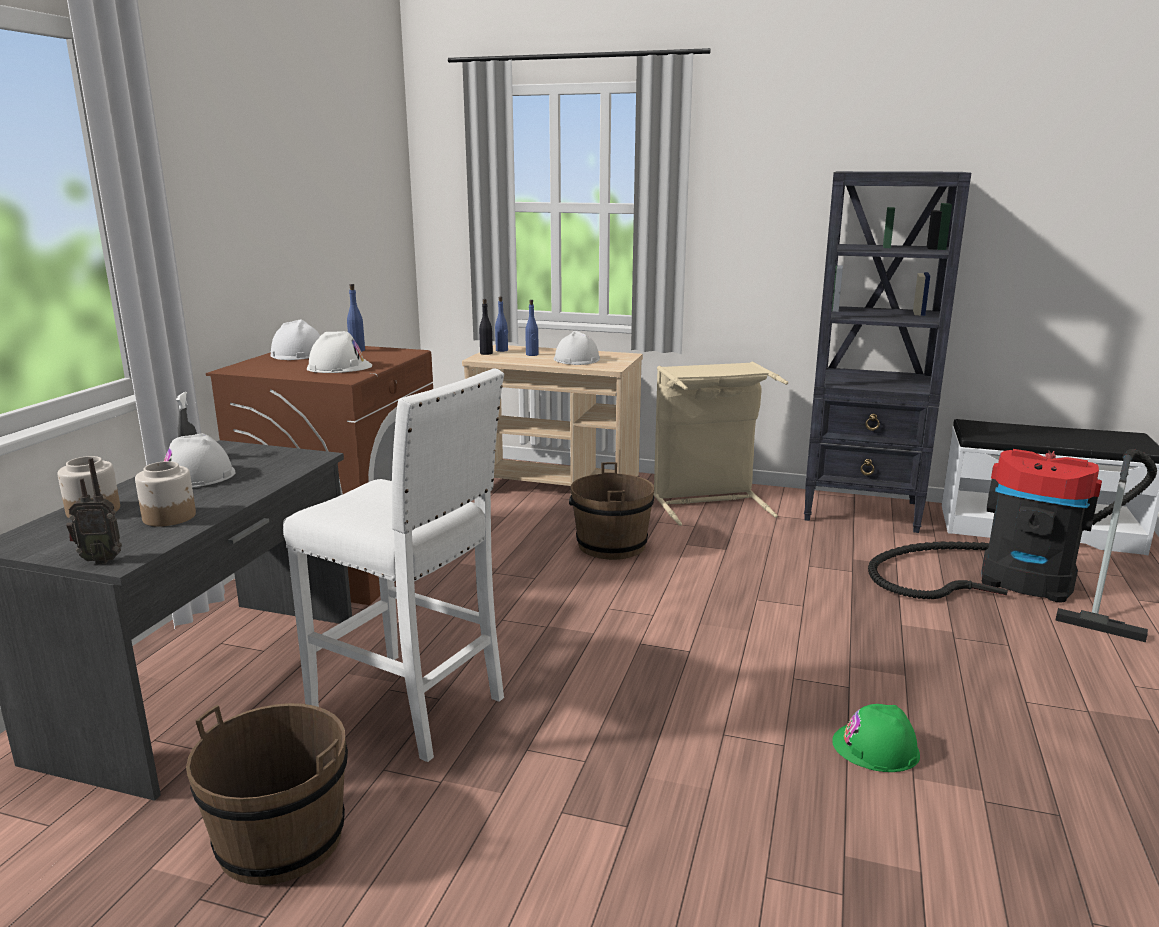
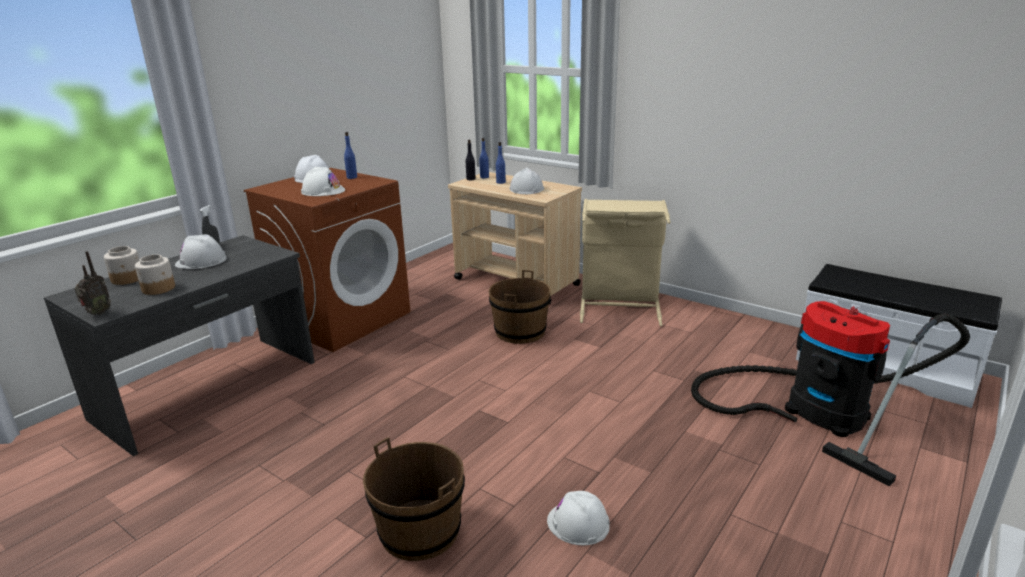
camera: 20 degrees right, 5 degrees up
radio [66,458,122,564] -> radio turned 75 degrees counterclockwise [74,251,111,315]
brown bucket [186,703,348,885] -> brown bucket moved to [363,437,465,561]
white stool [283,368,504,762] -> none
black bookcase [804,171,971,533] -> none
green hard hat [833,704,920,772] -> white hard hat [547,491,610,545]

